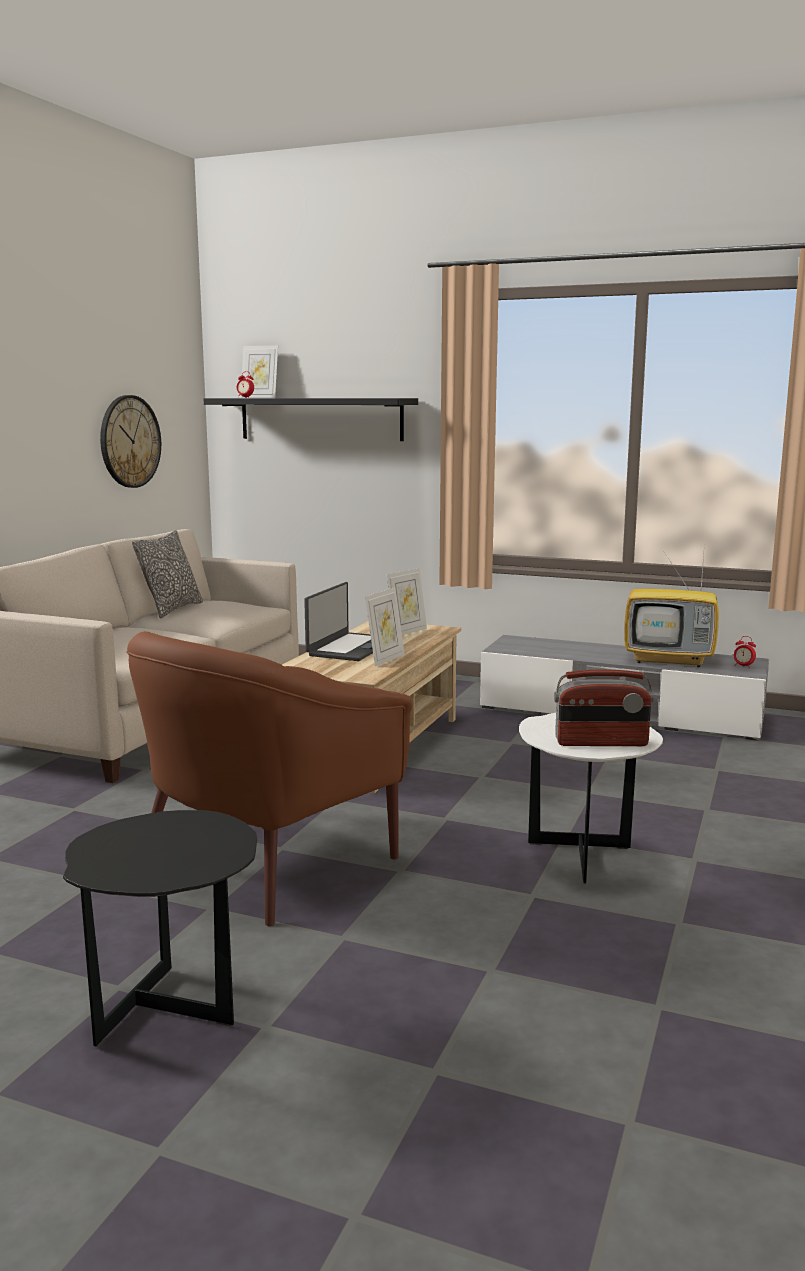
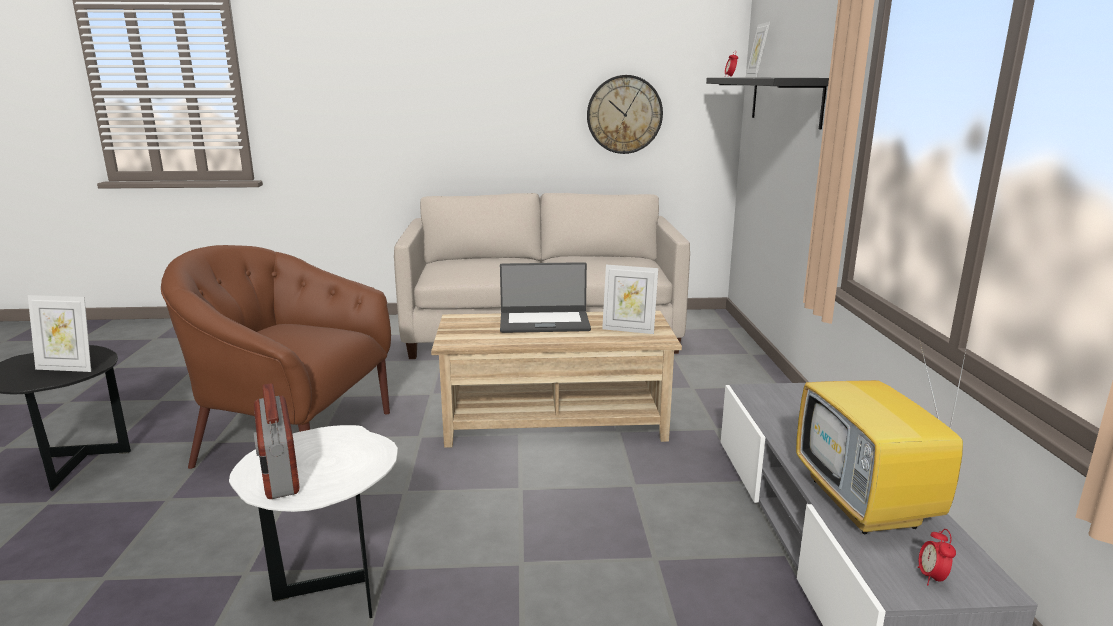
camera: 65 degrees right, 5 degrees up
pillow [132,530,203,618] -> none
picture frame [365,587,405,667] -> picture frame moved to [28,295,91,372]

